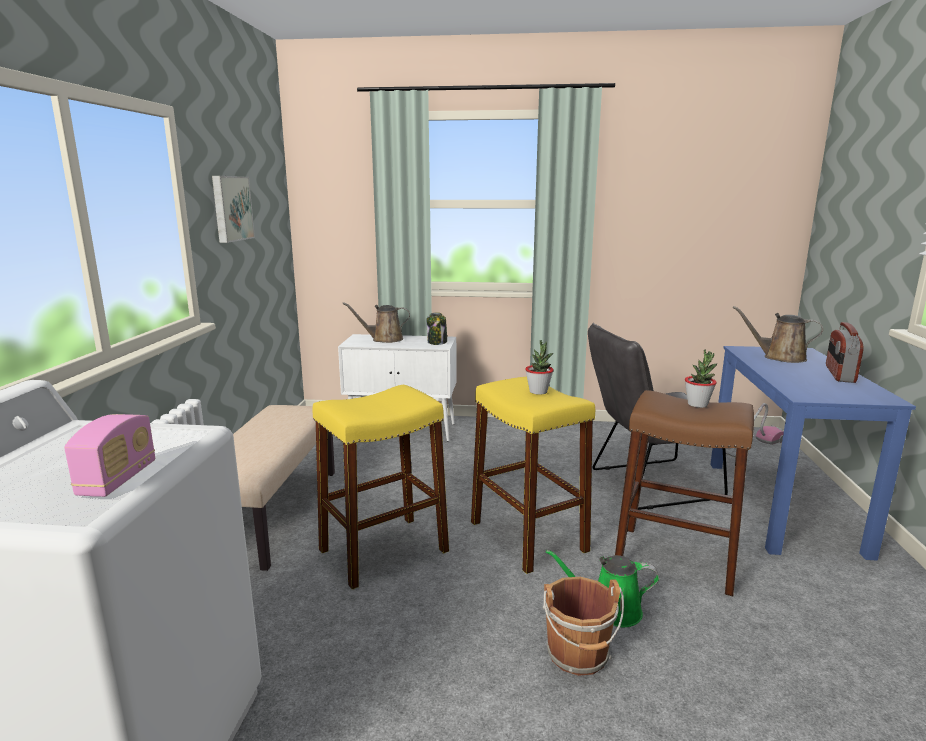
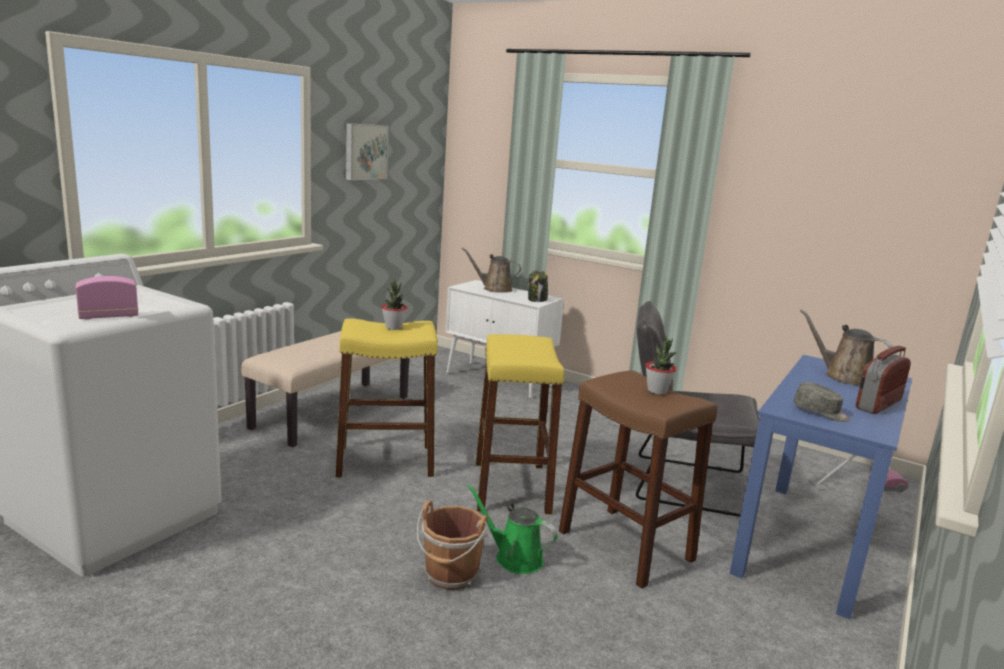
camera: 25 degrees right, 0 degrees up
radio [64,414,155,497] -> radio turned 150 degrees counterclockwise [76,276,138,320]
potted plant [525,340,553,395] -> potted plant moved to [382,280,407,330]
none -> grey cap [794,382,850,422]

